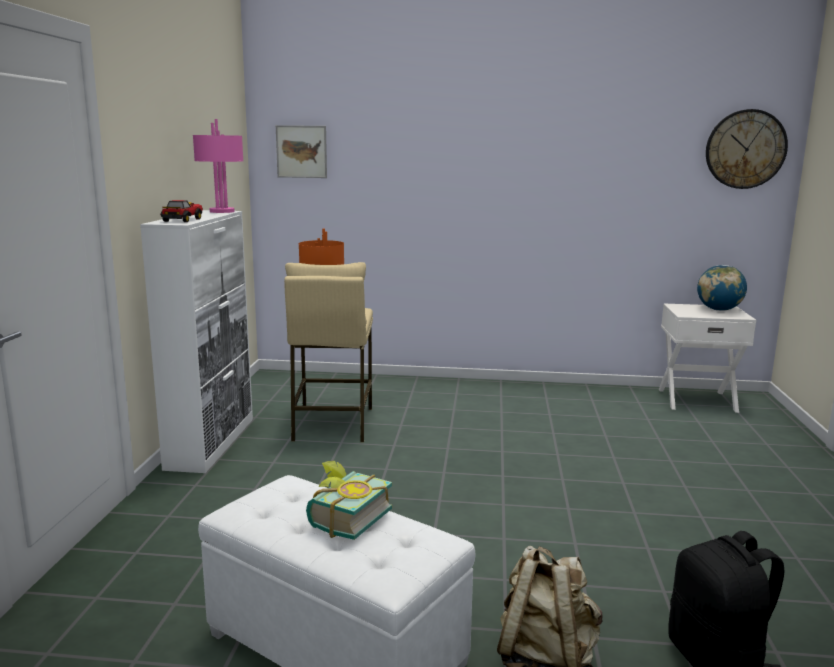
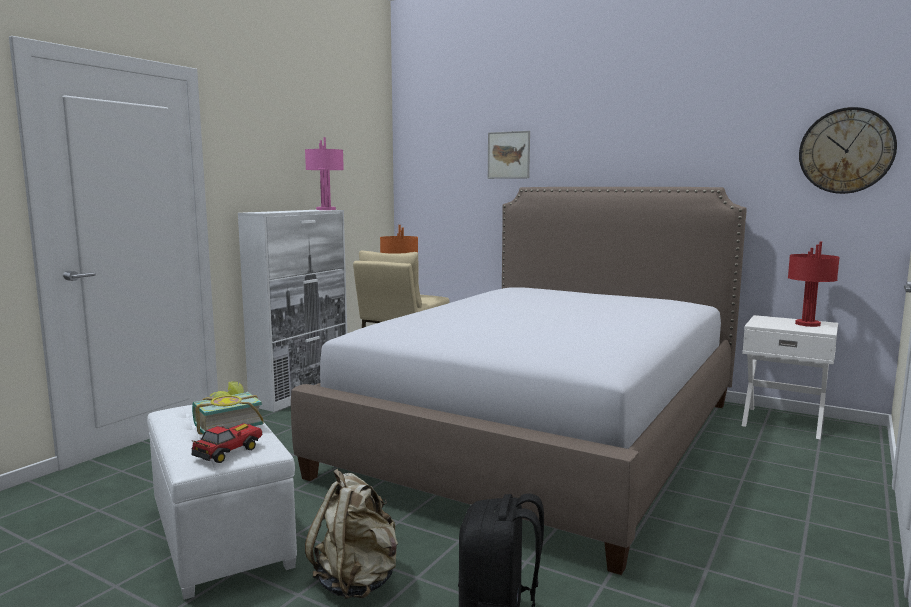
camera: 25 degrees right, 5 degrees down
toy car [160,200,203,222] -> toy car moved to [191,423,262,463]
picture [276,125,327,178] -> picture moved to [488,131,530,179]
globe [697,265,747,311] -> red table lamp [788,241,840,327]
none -> bed [291,187,747,575]

